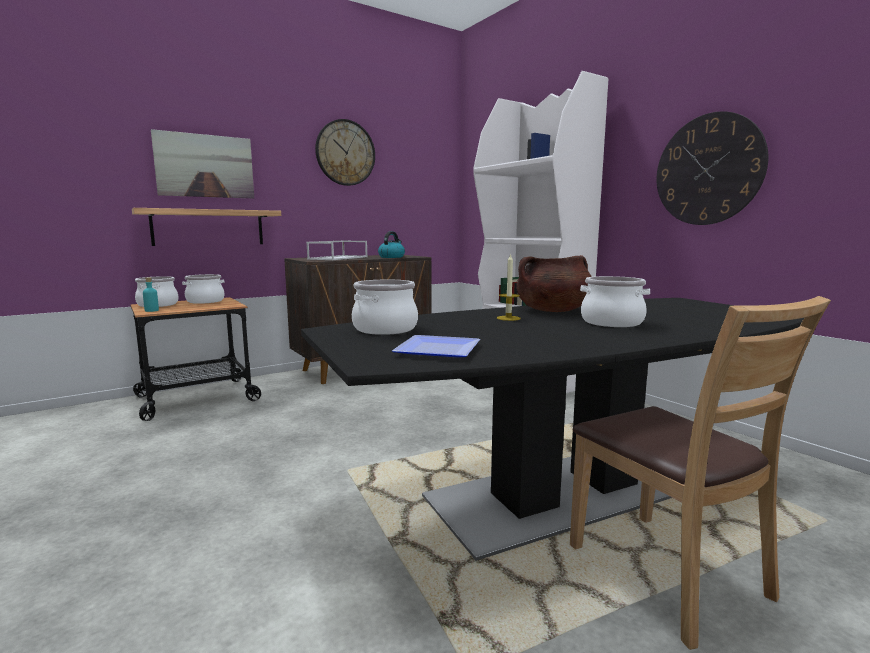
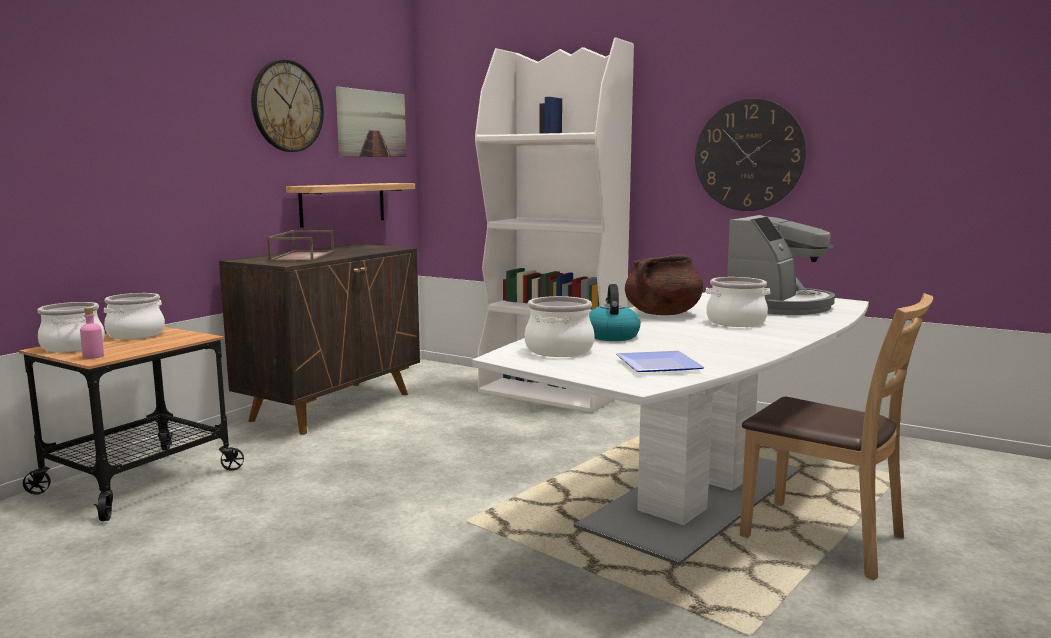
camera: 25 degrees left, 0 degrees up
shelf [132,208,281,246] -> shelf moved to [286,183,415,228]
turquoise bottle [143,277,159,312] -> pink bottle [80,307,104,359]
picture [151,129,254,199] -> picture moved to [336,87,406,157]
black dining table [301,298,804,561] -> white dining table [472,292,869,565]
white tray [306,241,368,260] -> brown tray [267,230,334,262]
kettle [378,231,405,258] -> kettle moved to [589,284,640,341]
candle [497,253,521,321] -> none
none -> coffee machine [727,215,835,315]

